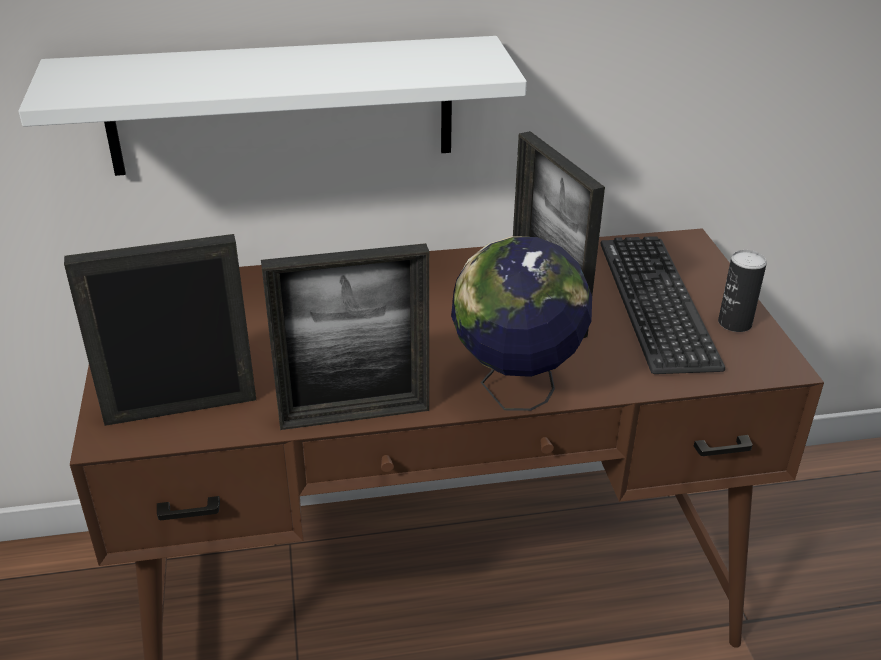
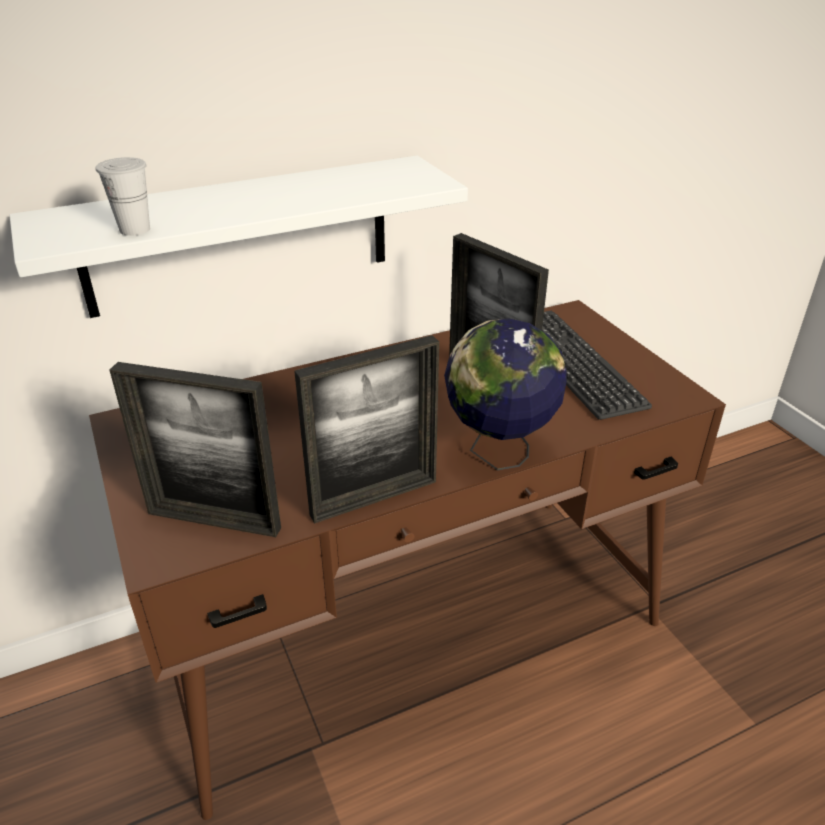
camera: 15 degrees left, 0 degrees up
picture frame [64,234,256,426] -> picture frame turned 135 degrees counterclockwise [110,362,281,537]
can [718,250,767,332] -> none
none -> white cup [96,157,150,236]

